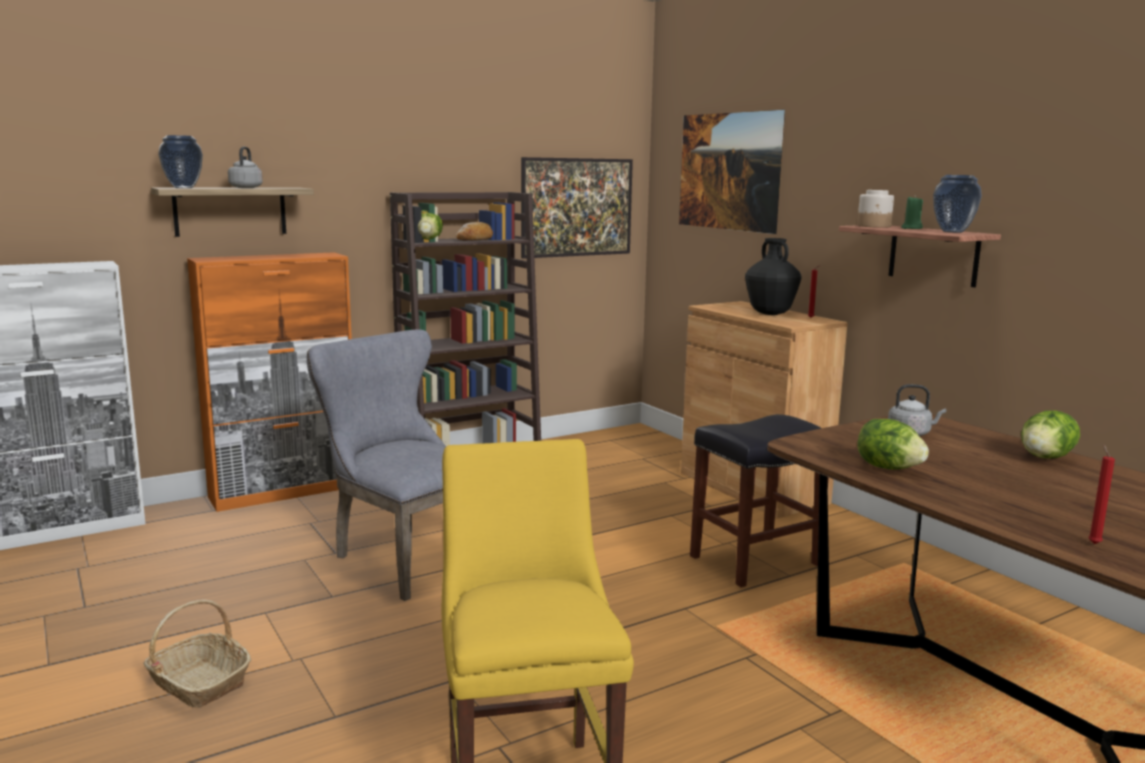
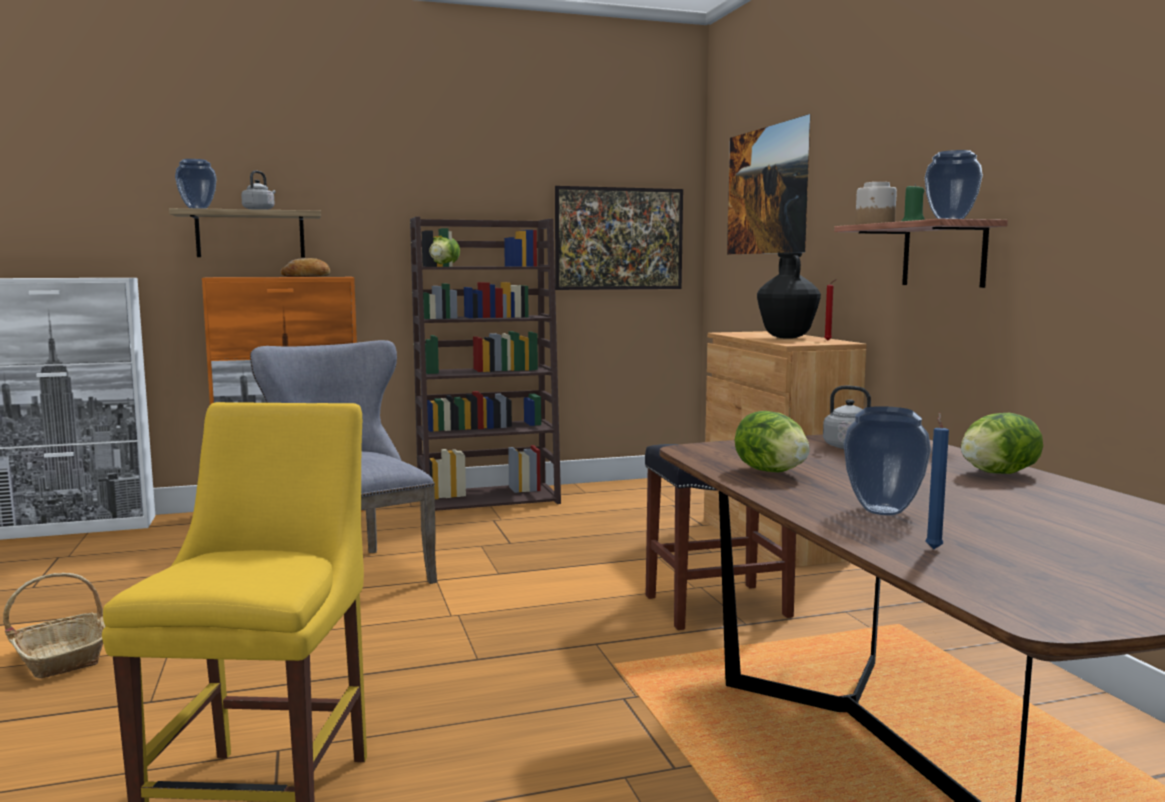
camera: 15 degrees right, 5 degrees down
bread [456,222,493,240] -> bread moved to [280,258,330,277]
red candle [1088,445,1115,544] -> blue candle [925,413,949,549]
none -> vase [844,406,931,515]

